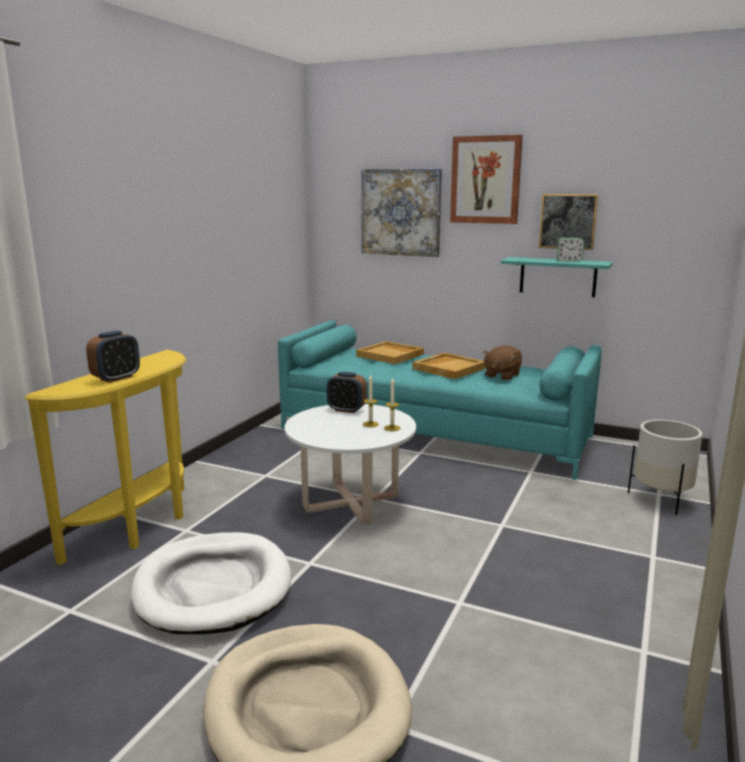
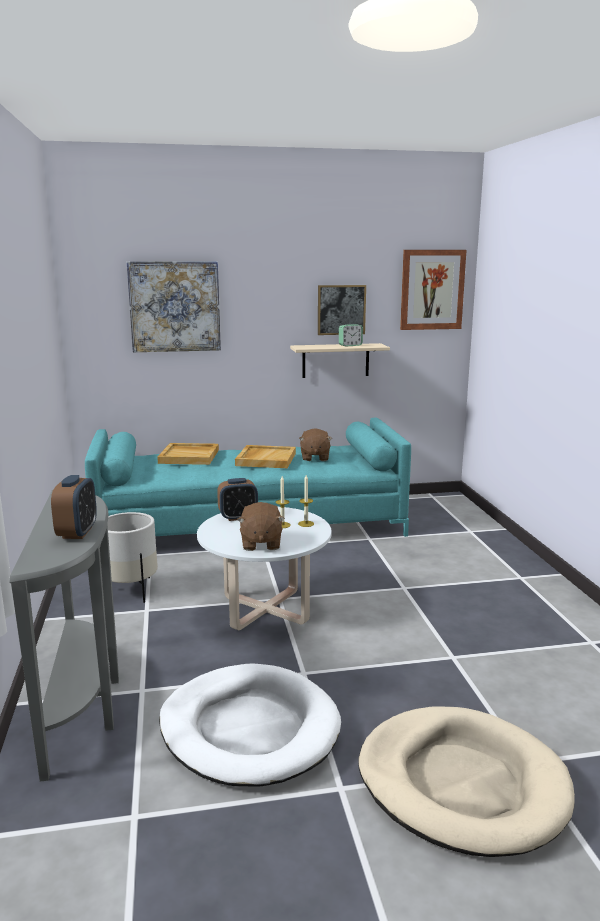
camera: 35 degrees left, 0 degrees up
yellow console table [25,349,186,565] -> grey console table [9,490,119,782]
picture [450,135,523,224] -> picture moved to [400,250,467,330]
turquoise shelf [501,257,613,297] -> beige shelf [290,343,390,378]
white planter [628,420,703,515] -> white planter moved to [107,512,158,603]
none -> brown plush toy [237,502,285,551]

